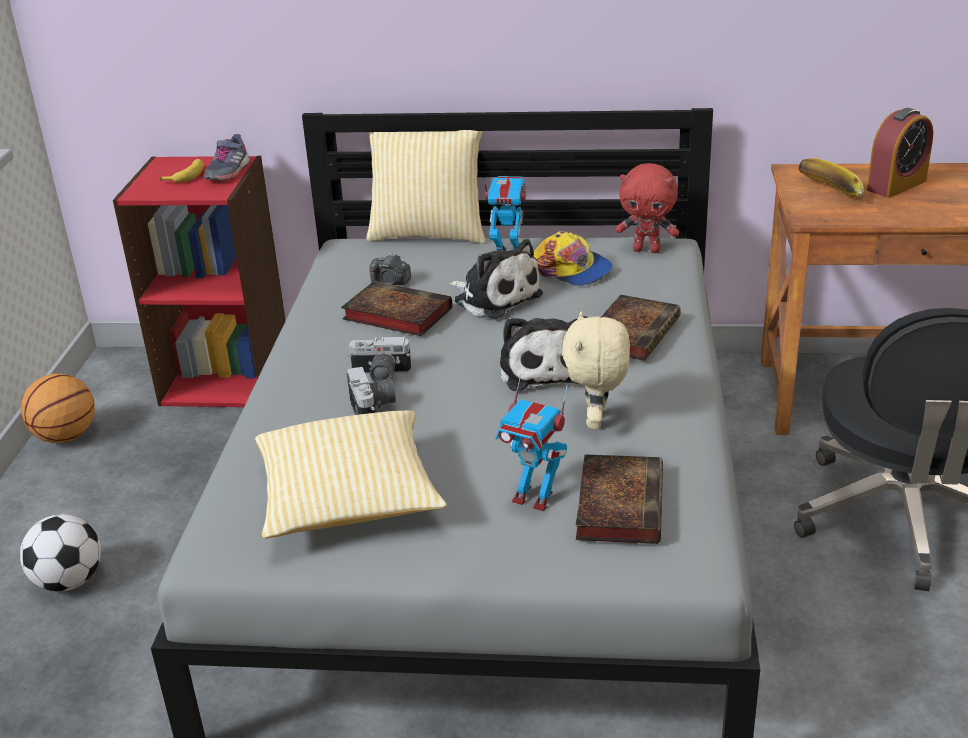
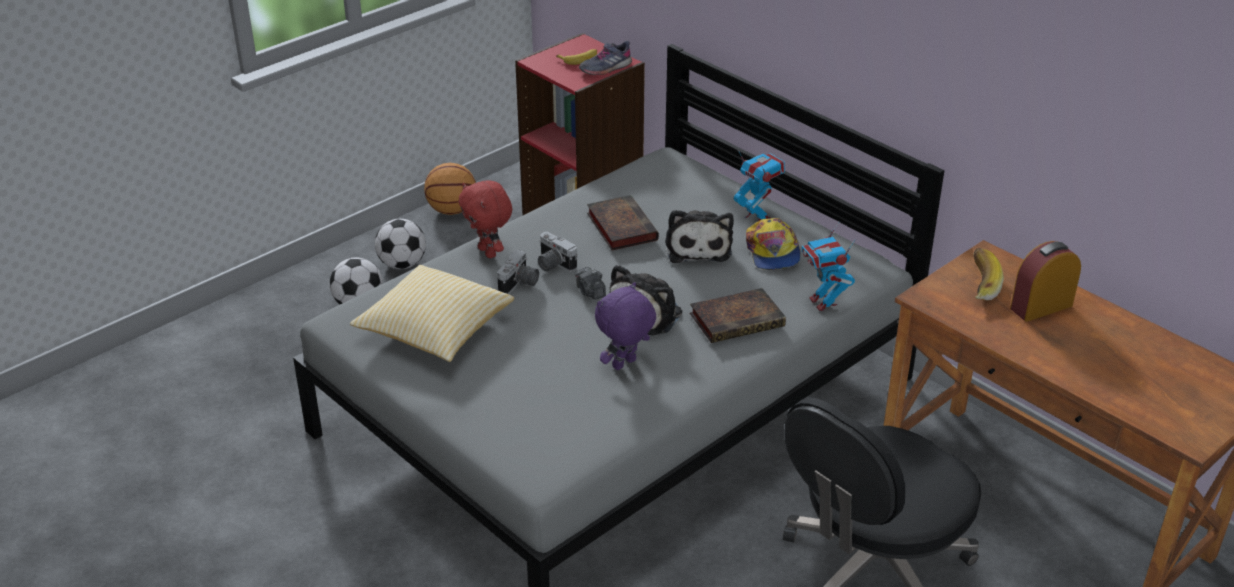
camera: 40 degrees right, 5 degrees up
pillow [366,130,486,243] -> none
camera [369,253,411,285] -> camera moved to [575,267,606,299]
toy robot [496,374,568,511] -> toy robot moved to [802,222,856,311]
beige plush toy [562,311,630,430] -> purple plush toy [595,282,656,370]
book [576,454,663,544] -> none
red plush toy [616,163,679,253] -> red plush toy moved to [459,180,512,258]
alarm clock [867,108,933,198] -> alarm clock turned 150 degrees clockwise [1010,241,1081,322]
none -> football [375,219,426,269]

